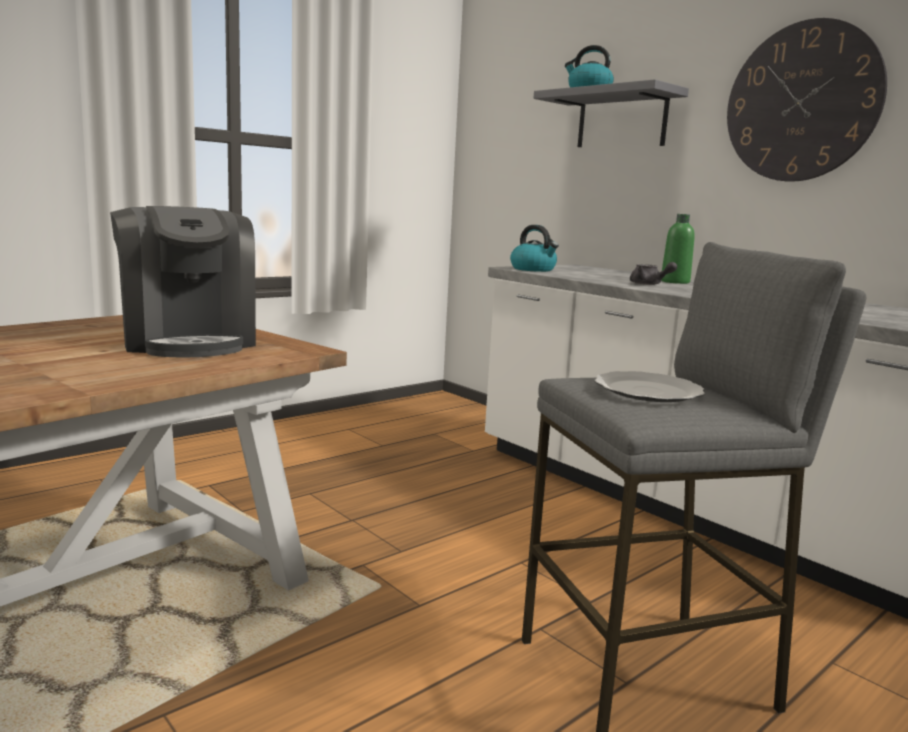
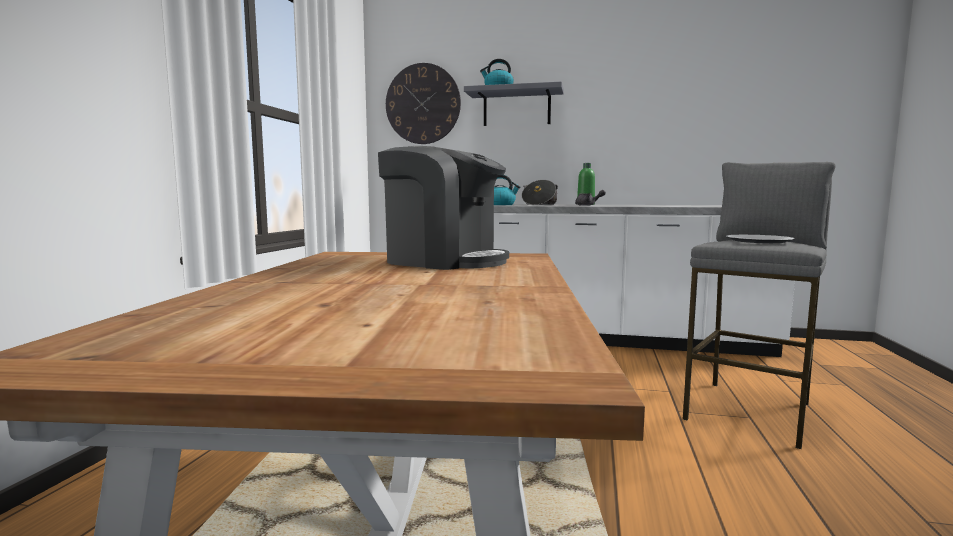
camera: 35 degrees left, 5 degrees down
wall clock [727,18,887,182] -> wall clock moved to [386,63,461,144]
none -> cooking pot [522,180,558,205]

